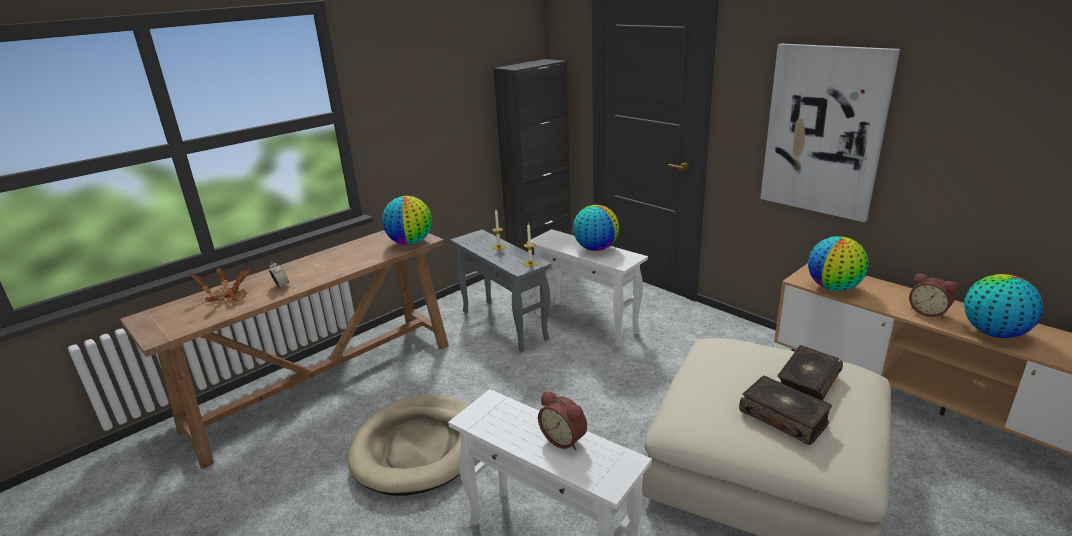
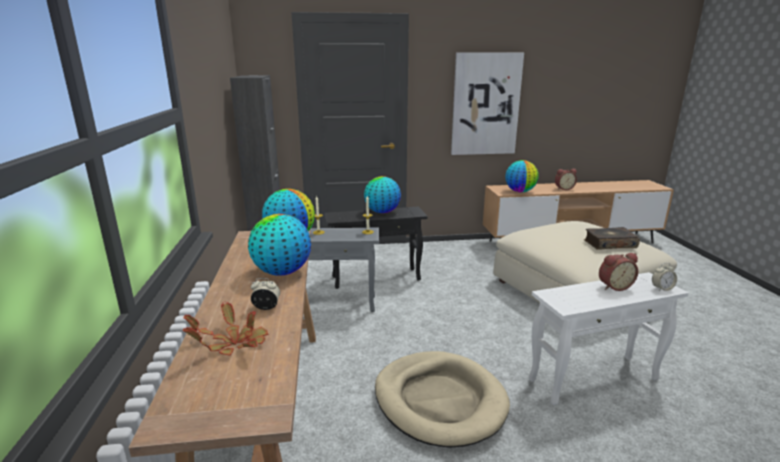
camera: 55 degrees left, 5 degrees down
white side table [527,229,648,348] -> black side table [325,206,428,289]
book [777,345,843,401] -> none
globe [964,274,1044,338] -> globe moved to [248,214,311,276]
none -> alarm clock [652,263,677,291]

